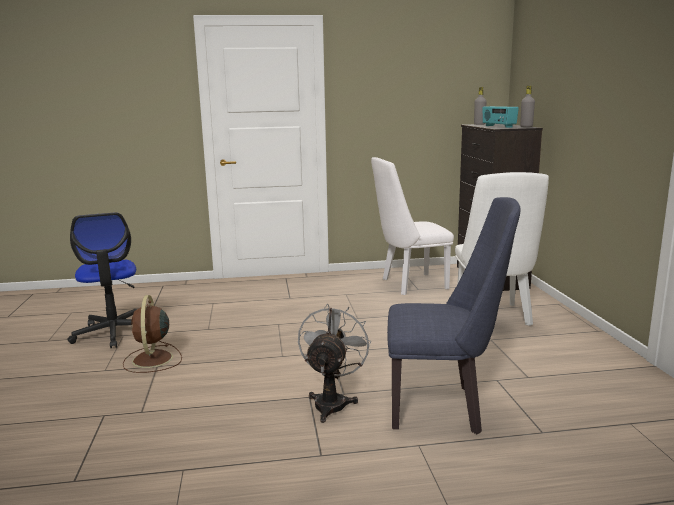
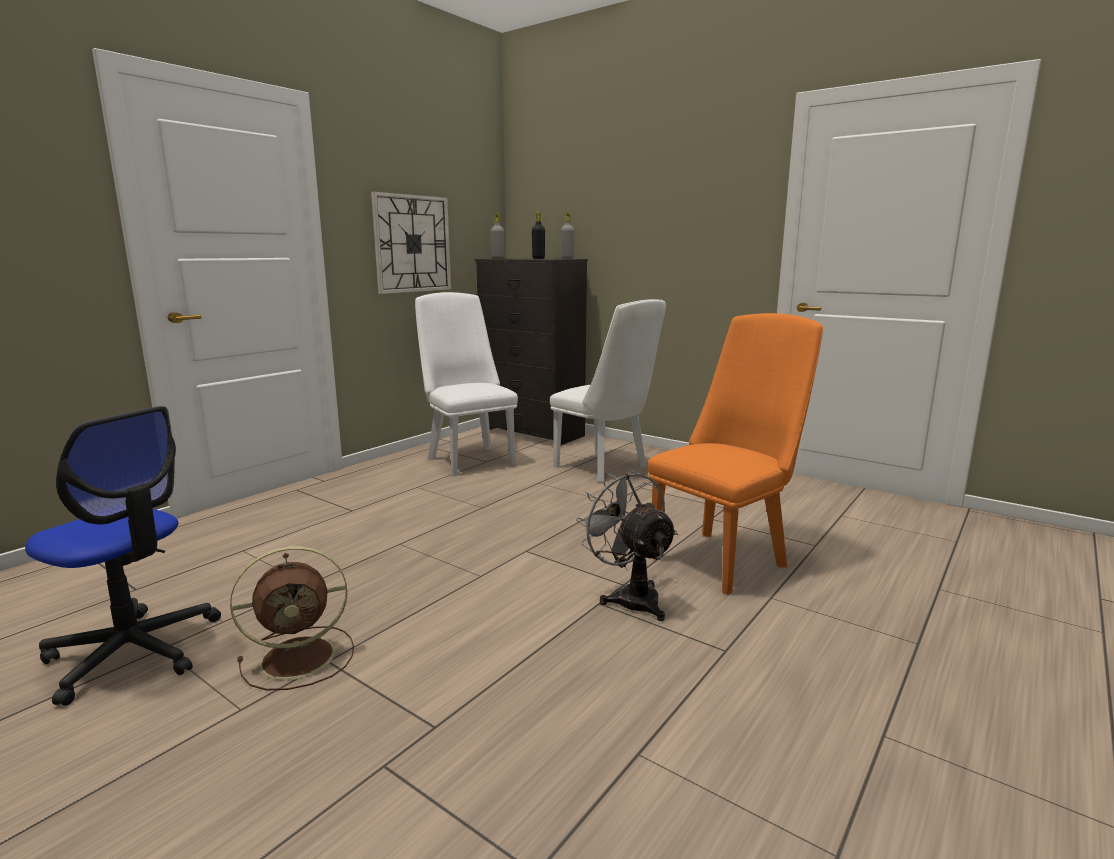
camera: 45 degrees left, 0 degrees up
brown fan [123,295,182,373] -> brown fan turned 60 degrees counterclockwise [230,546,354,691]
white chair [371,157,454,295] -> white chair turned 120 degrees clockwise [415,292,518,476]
blue chair [387,197,521,434] -> orange chair [648,313,823,595]
radio [483,106,519,128] -> black bottle [532,212,545,259]
none -> wall clock [371,192,451,294]

